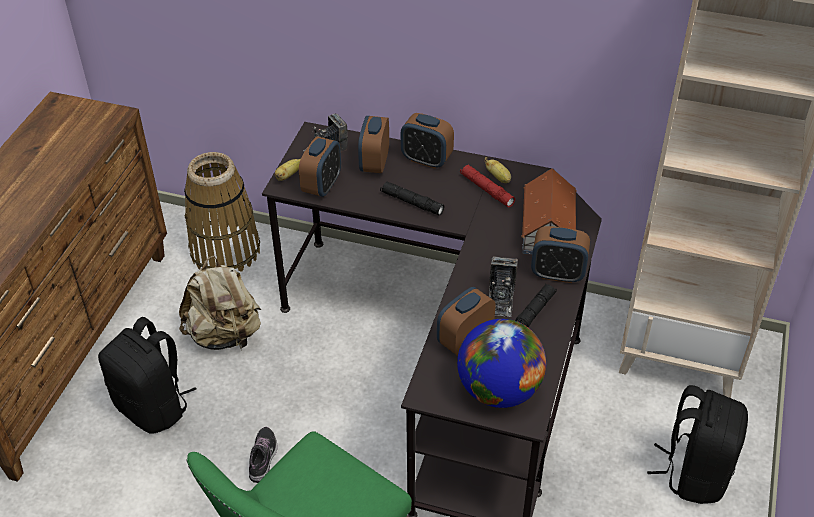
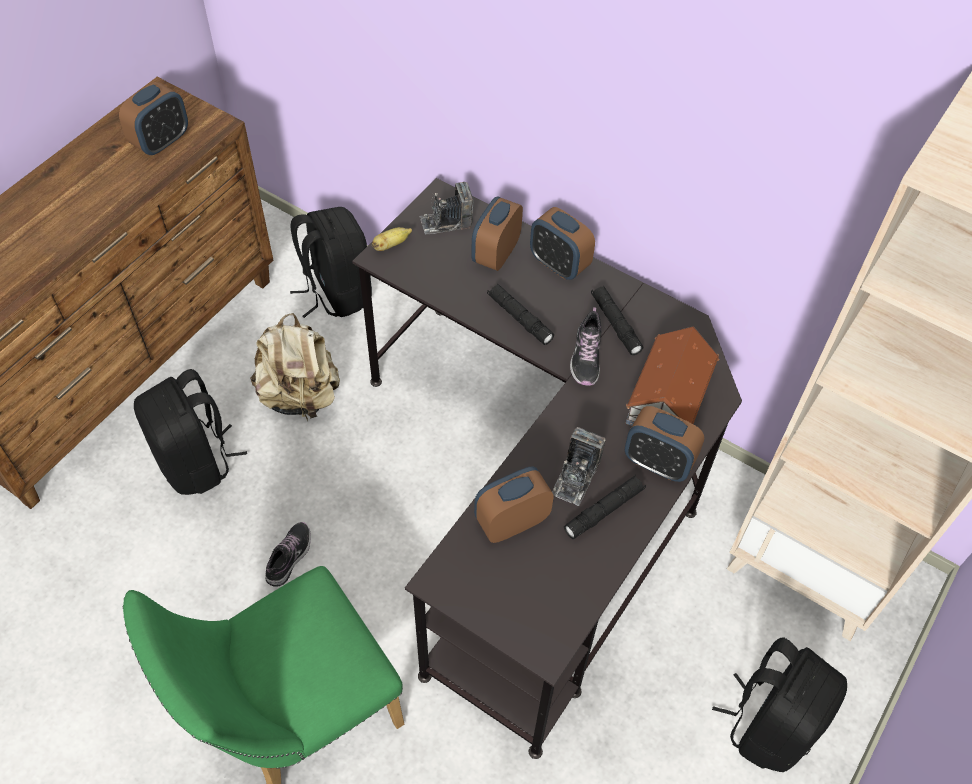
camera: 15 degrees right, 10 degrees up
basket [184,152,260,272] -> black backpack [290,207,372,318]
alarm clock [299,136,341,197] -> alarm clock moved to [119,82,188,156]
globe [457,319,546,408] -> none
red flashlight [460,165,515,207] -> black flashlight [591,286,643,355]
banana [484,157,511,183] -> none
none -> shoe [570,307,602,386]

